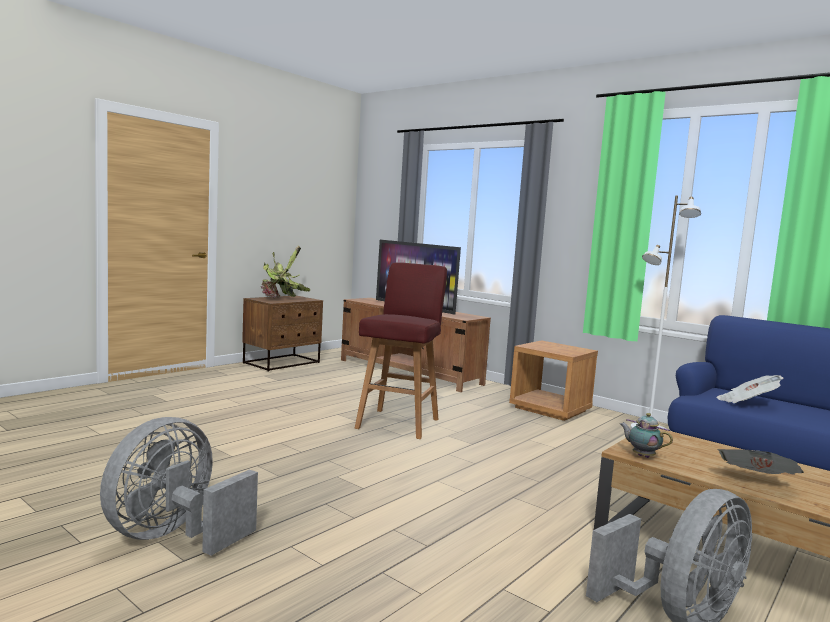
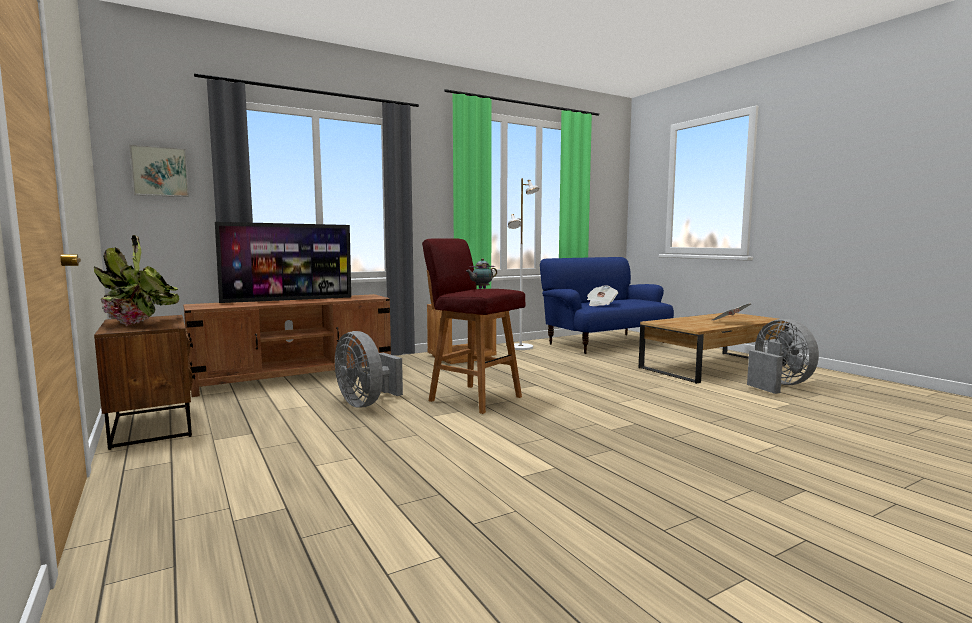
camera: 70 degrees left, 0 degrees up
grey fan [100,417,258,556] -> grey fan moved to [335,331,403,408]
teapot [620,413,673,458] -> teapot moved to [466,258,497,289]
none -> picture [129,145,189,197]

